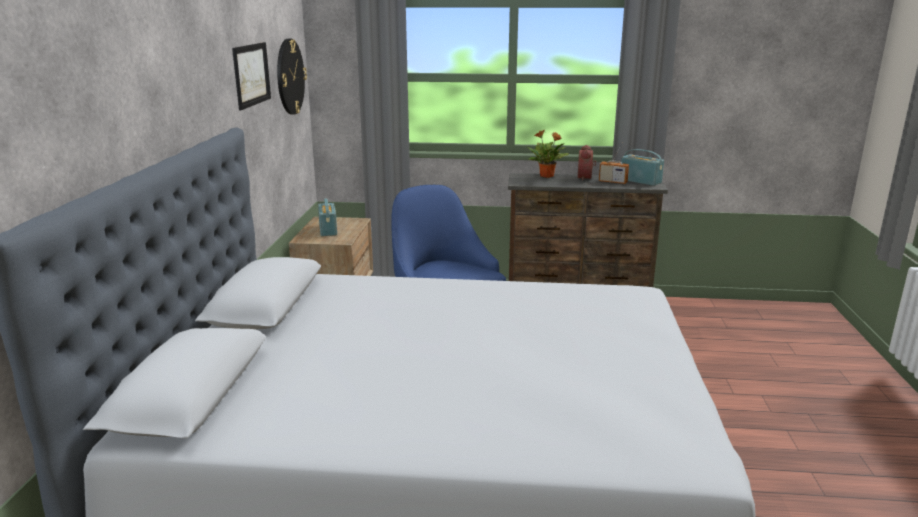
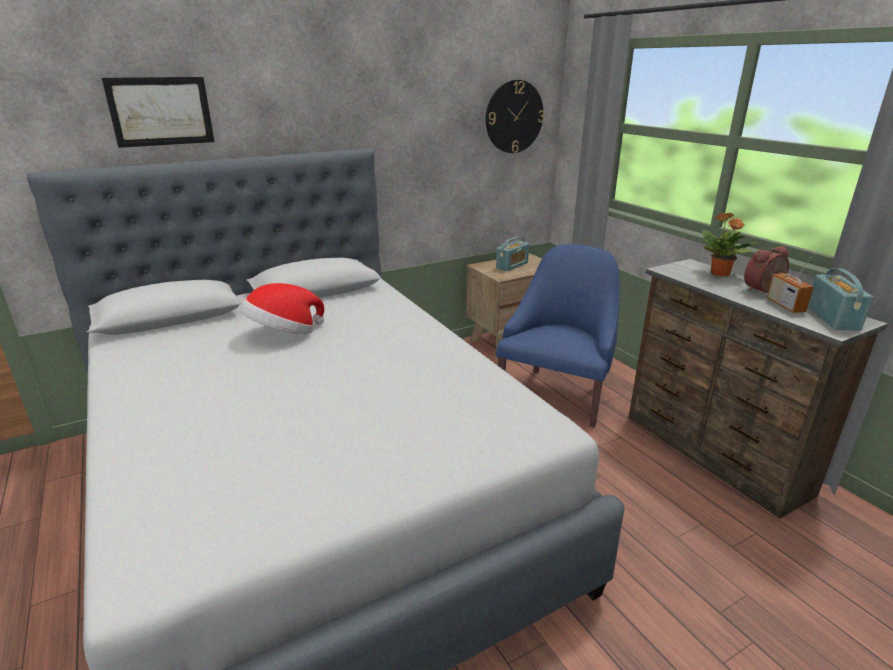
camera: 55 degrees right, 5 degrees up
picture [232,42,271,110] -> picture moved to [102,77,214,148]
none -> hat [241,283,324,334]

